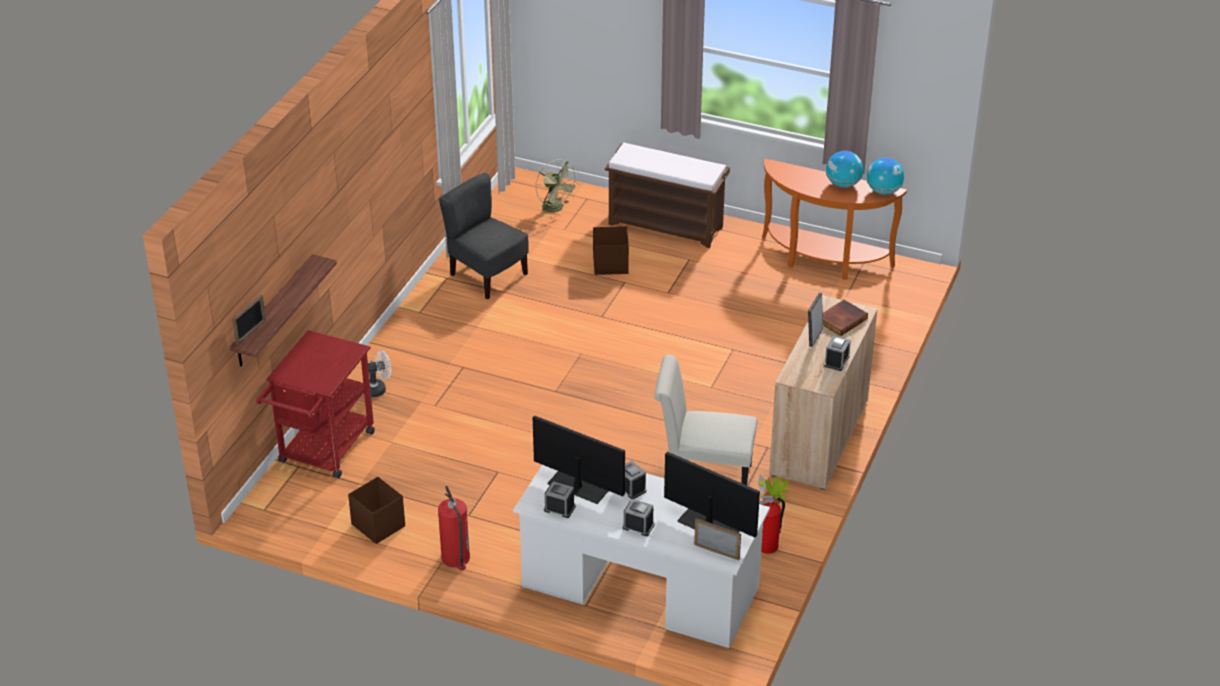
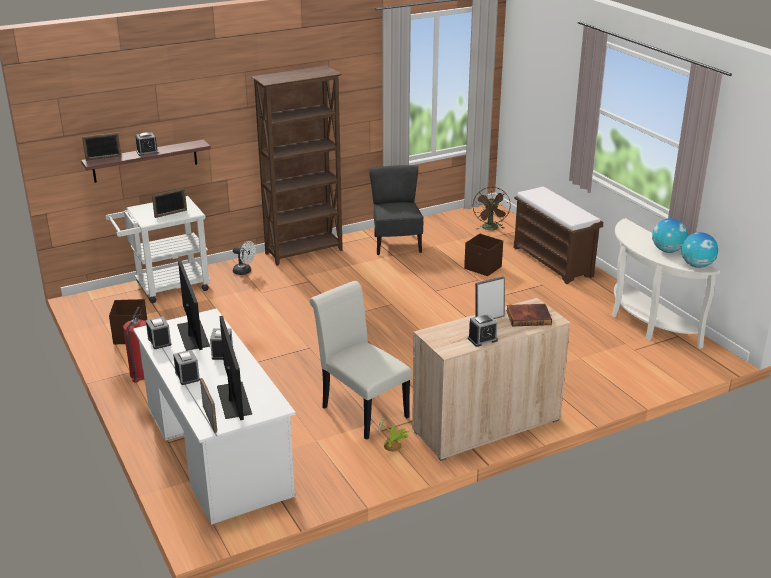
camera: 40 degrees right, 10 degrees down
red cart [256,330,375,478] -> white cart [105,196,211,303]
green fan [536,159,578,217] -> brown fan [473,187,511,230]
fire extinguisher [759,495,785,554] -> none
orange console table [762,158,907,280] -> white console table [612,218,720,349]
none -> alarm clock [136,132,159,156]
none -> picture frame [152,188,187,218]
none -> brown bookcase [251,66,343,266]

